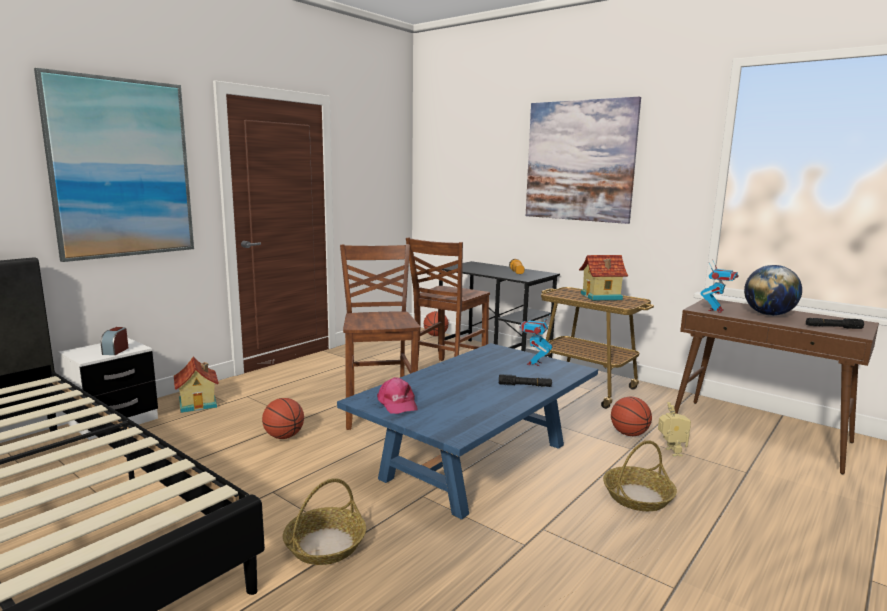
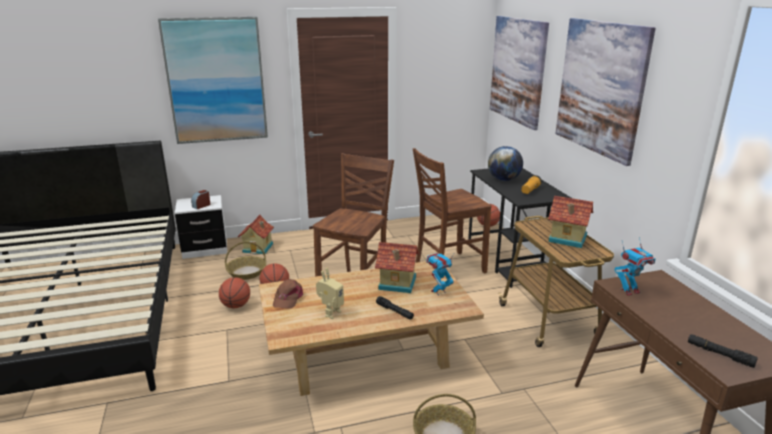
camera: 35 degrees right, 10 degrees up
basket [283,478,366,565] -> basket moved to [225,242,266,280]
blue coffee table [337,343,598,520] -> beige coffee table [259,261,484,396]
pink cap [377,377,418,414] -> brown cap [273,279,303,309]
basketball [611,397,652,436] -> basketball moved to [219,277,250,308]
toy robot [658,402,691,456] -> toy robot moved to [316,268,344,319]
globe [744,265,802,316] -> globe moved to [488,146,523,181]
none -> toy house [375,242,420,293]
none -> picture [490,16,549,130]

